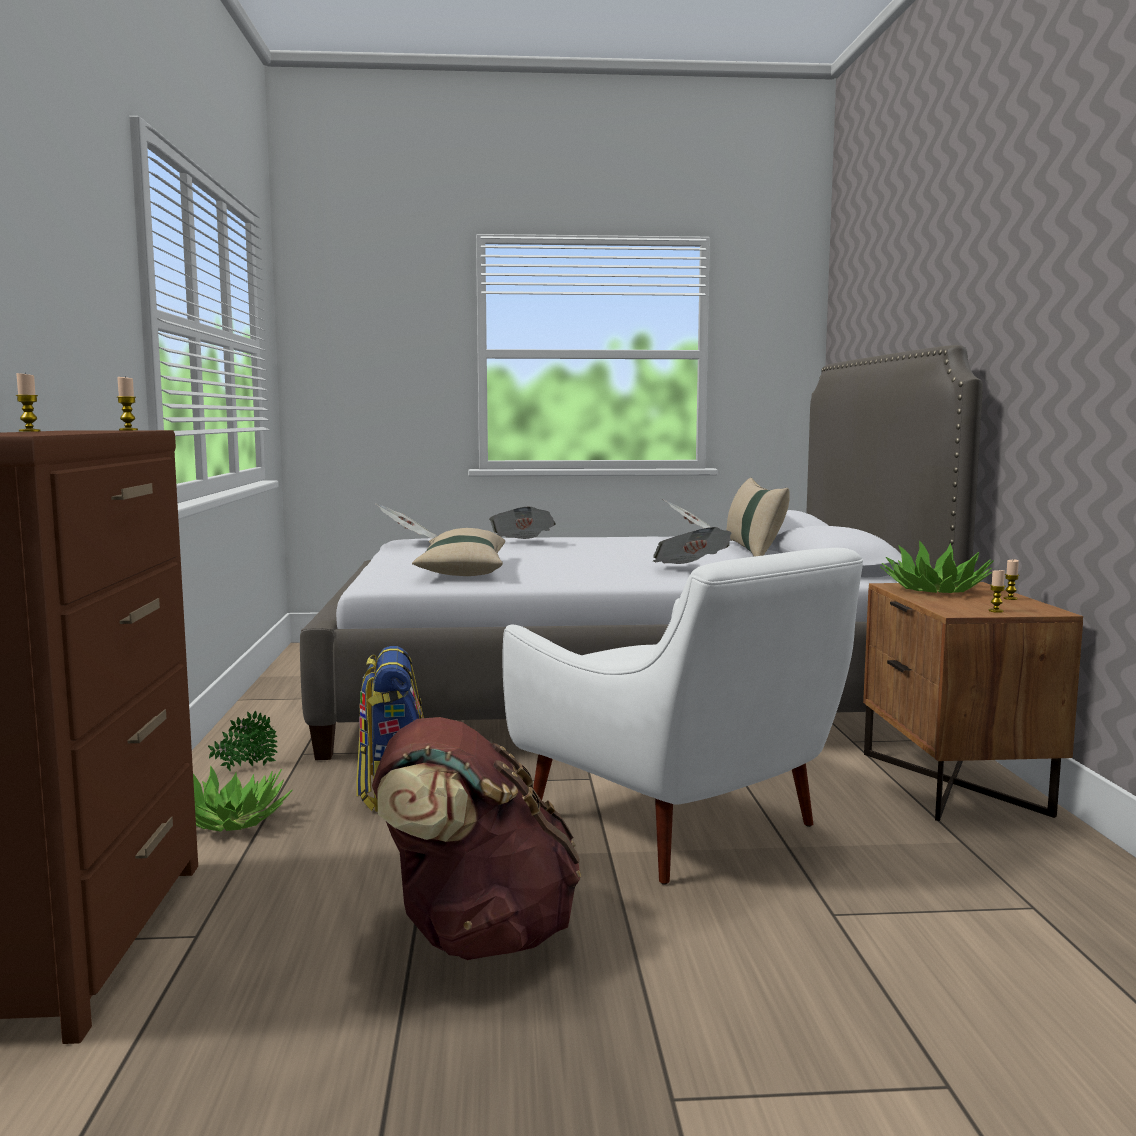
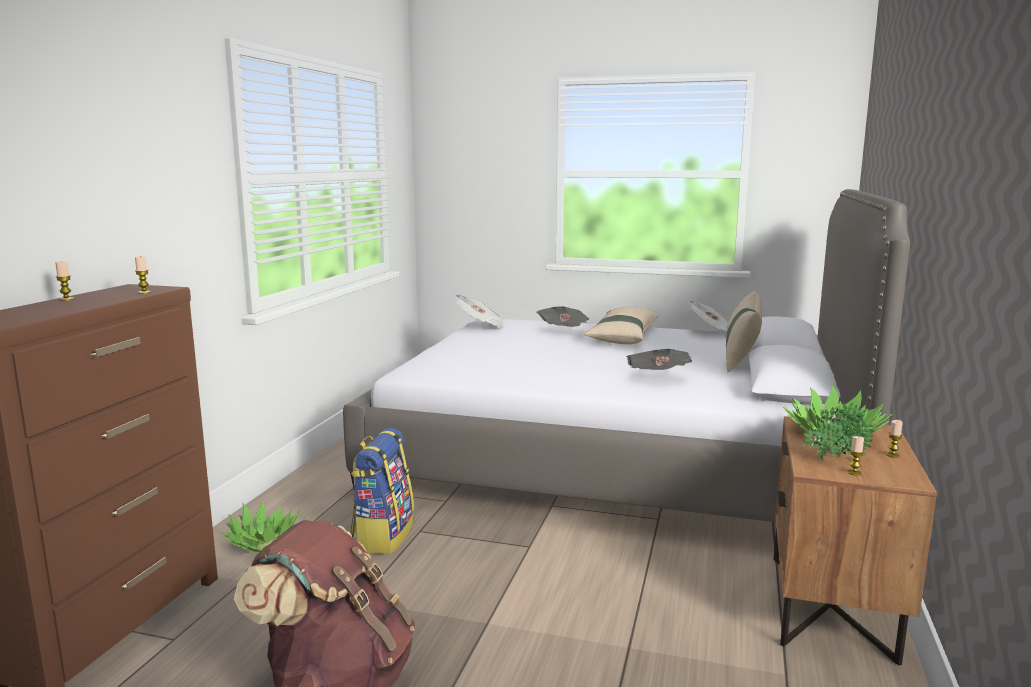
camera: 20 degrees right, 5 degrees up
potted plant [208,711,278,771] -> potted plant moved to [803,402,873,460]
beige pillow [412,528,505,576] -> beige pillow moved to [584,306,658,344]
white armchair [503,548,863,885] -> none

